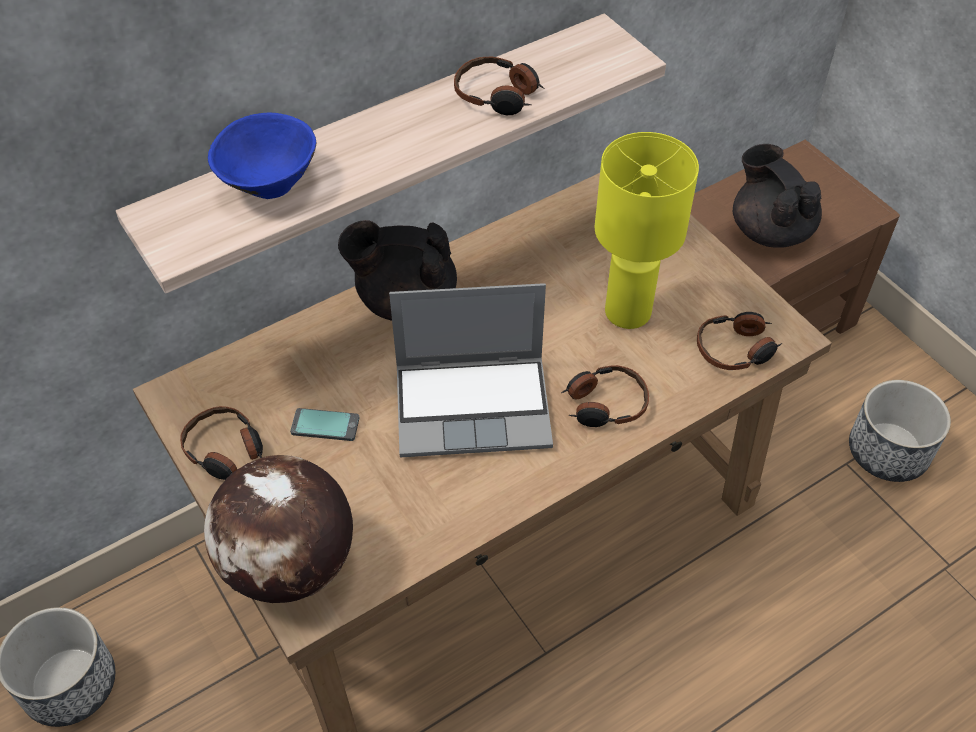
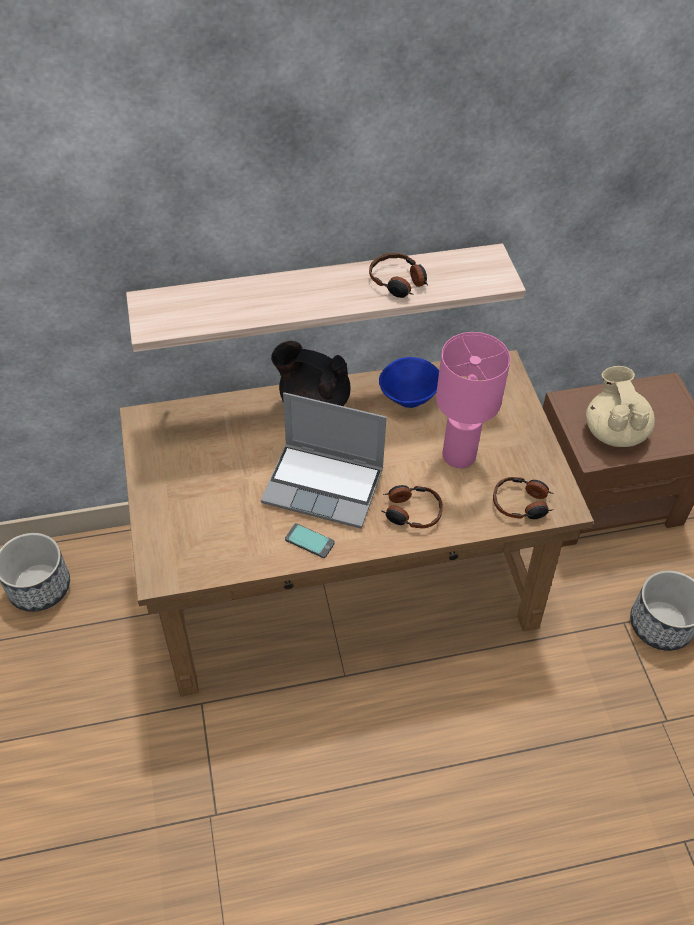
camera: 20 degrees right, 0 degrees up
headphones [180,406,263,480] -> none
globe [204,455,353,603] -> none
blue bowl [208,112,316,199] -> blue bowl moved to [379,357,439,408]
phone [290,408,360,441] -> phone moved to [285,523,335,558]
yellow table lamp [595,132,699,329] -> pink table lamp [436,332,511,468]
black teapot [733,144,822,248] -> beige teapot [586,366,655,447]

